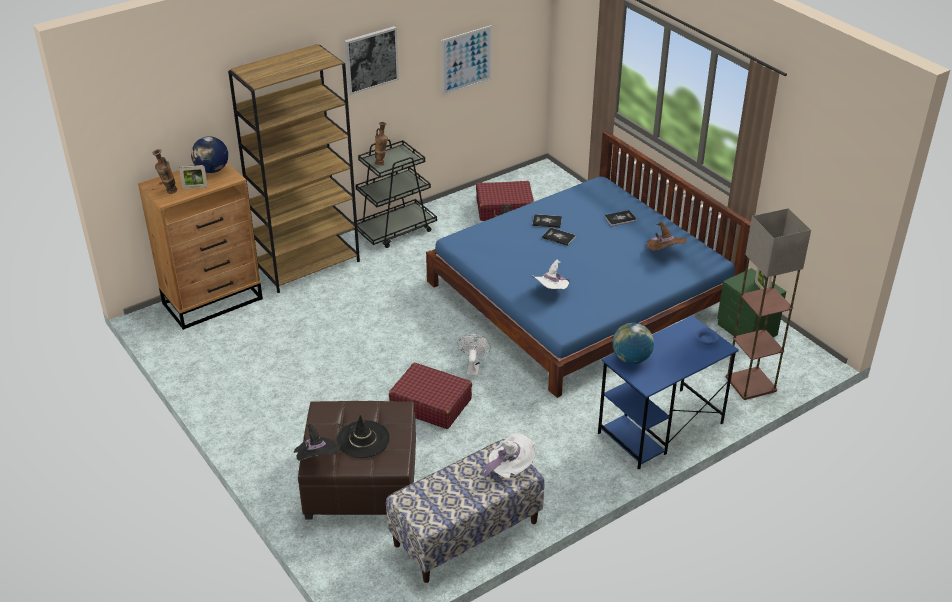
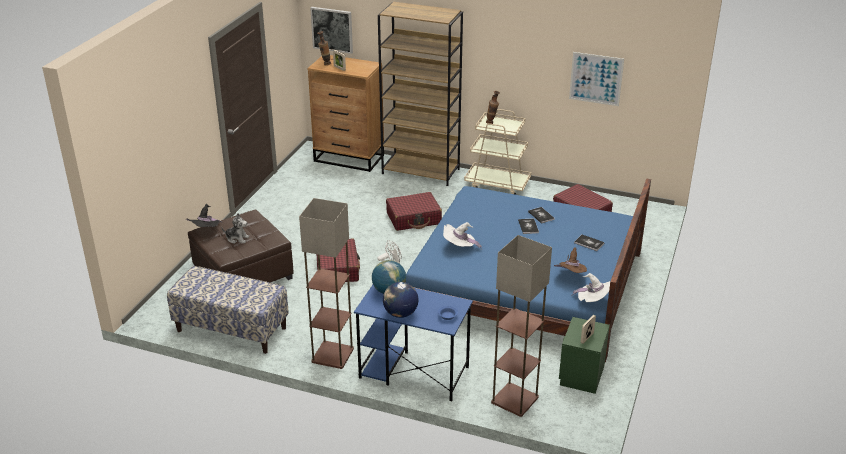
camera: 55 degrees right, 5 degrees down
globe [191,136,228,173] -> globe moved to [383,282,419,318]
black hat [336,415,390,458] -> plush toy [222,213,249,244]
picture [344,26,399,95] -> picture moved to [310,7,353,54]
black cart [353,139,437,248] -> beige cart [464,109,531,195]
white hat [480,433,535,480] -> white hat moved to [571,273,610,302]
none -> floor lamp [299,198,354,369]
none -> red suitcase [386,192,442,231]

